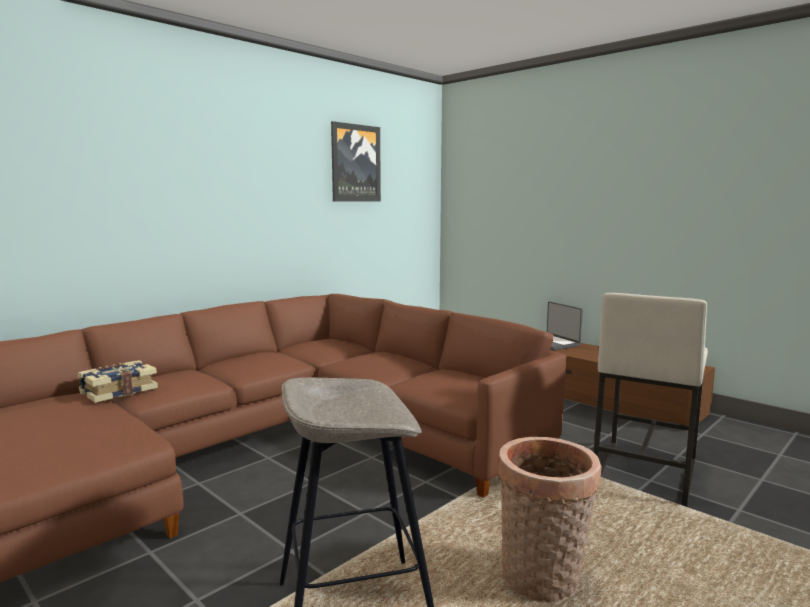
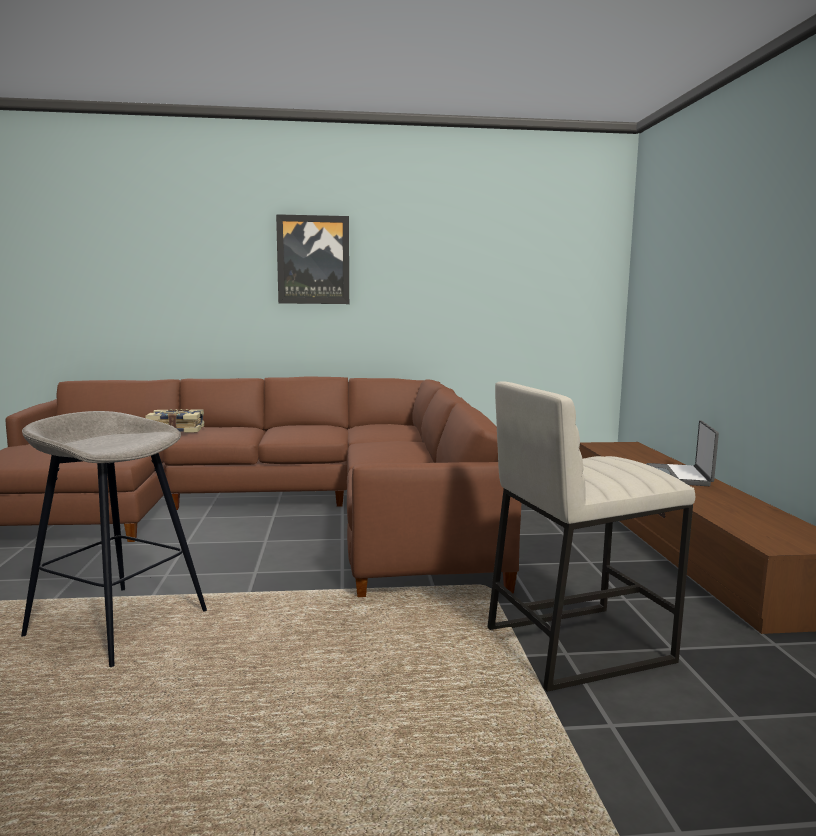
camera: 40 degrees right, 0 degrees up
picture [331,121,381,202] -> picture moved to [276,214,349,304]
basket [498,437,602,603] -> none

